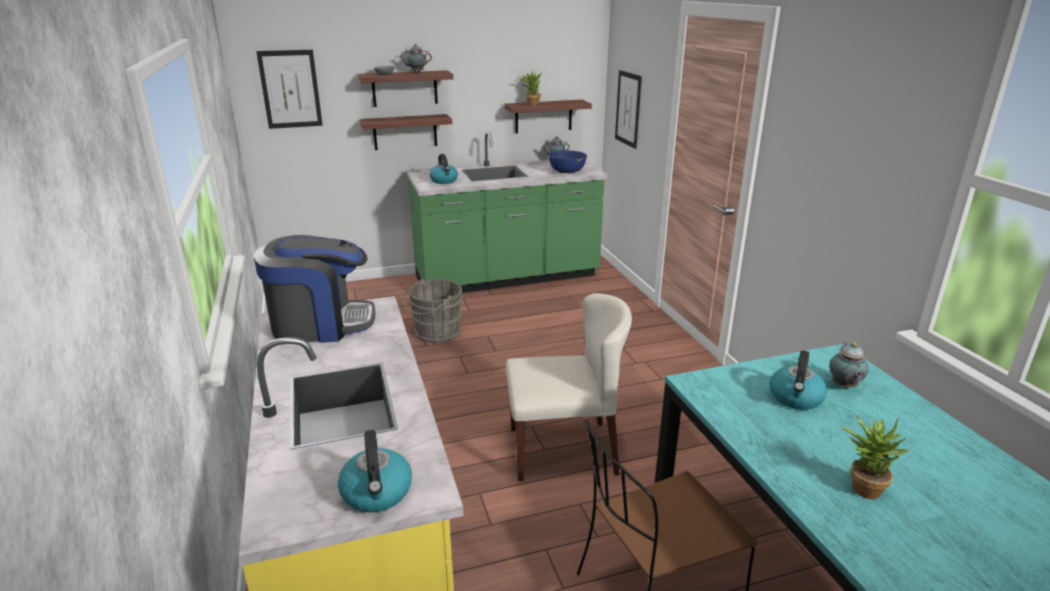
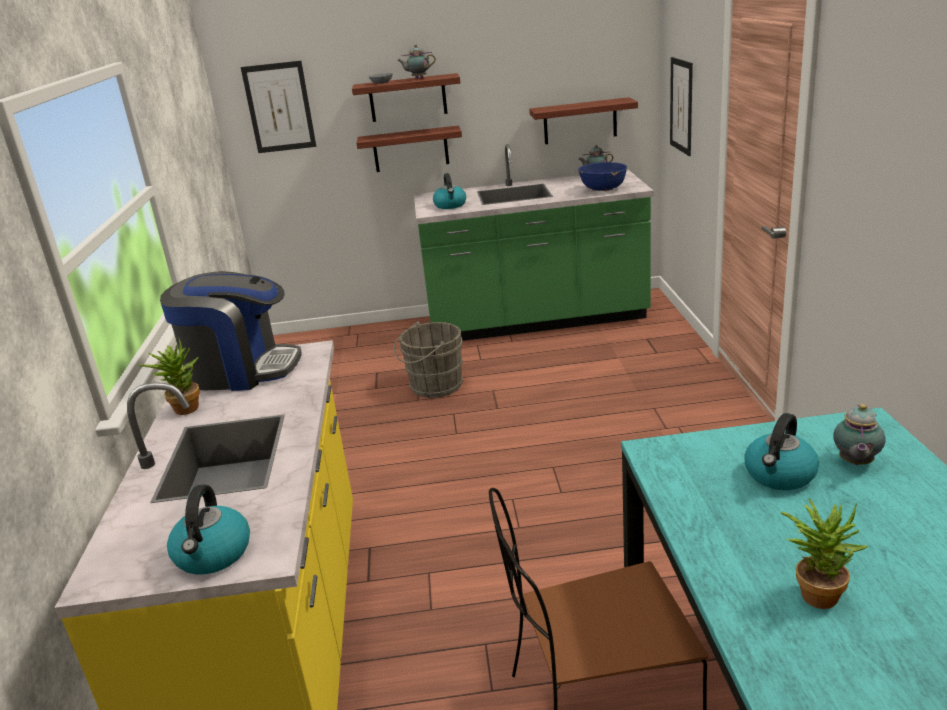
camera: 15 degrees right, 0 degrees up
beige chair [506,293,632,481] -> none
potted plant [519,71,542,105] -> potted plant moved to [138,338,200,415]

